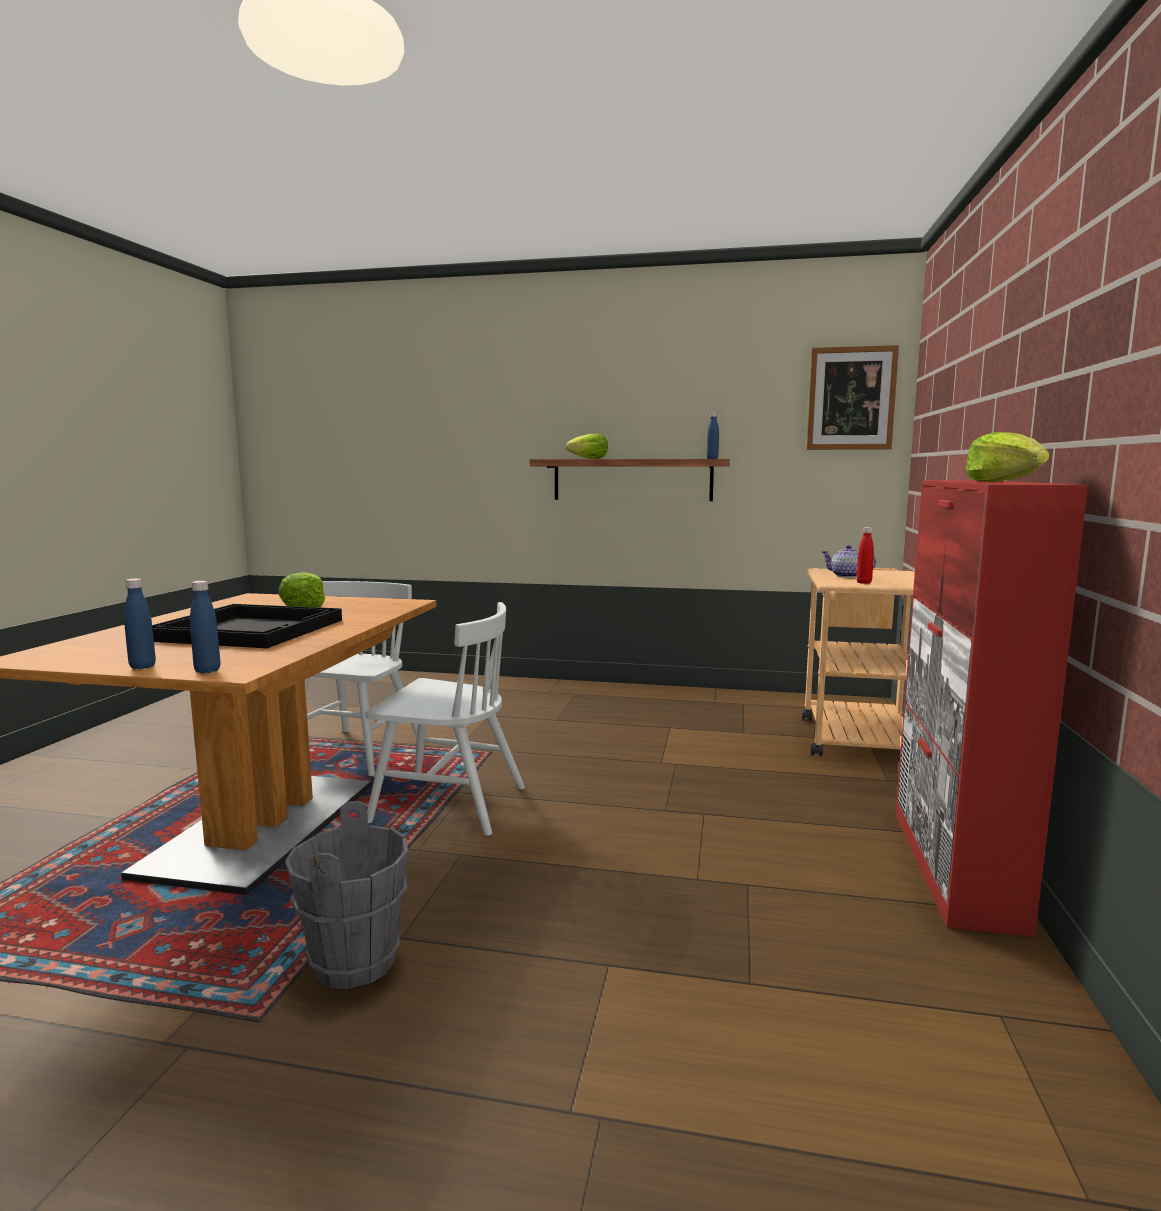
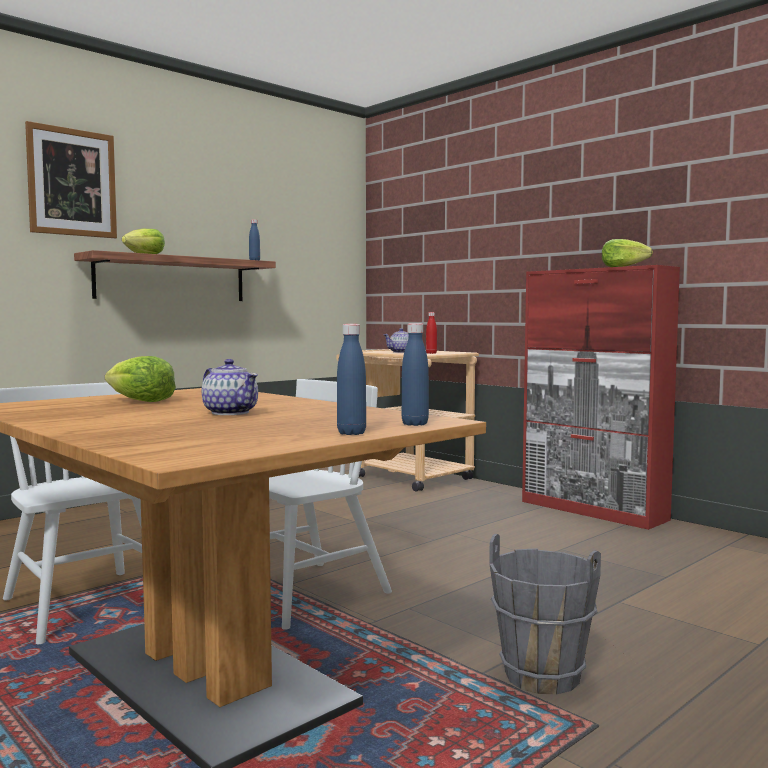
camera: 55 degrees left, 5 degrees down
black tray [152,604,342,648] -> teapot [201,359,258,415]
picture [807,345,899,450] -> picture moved to [25,121,117,238]

